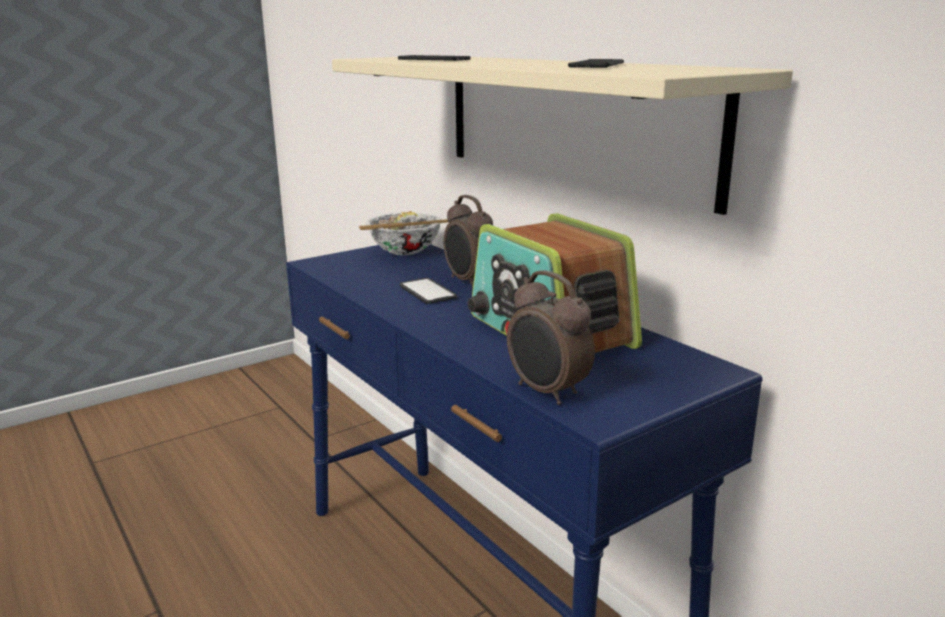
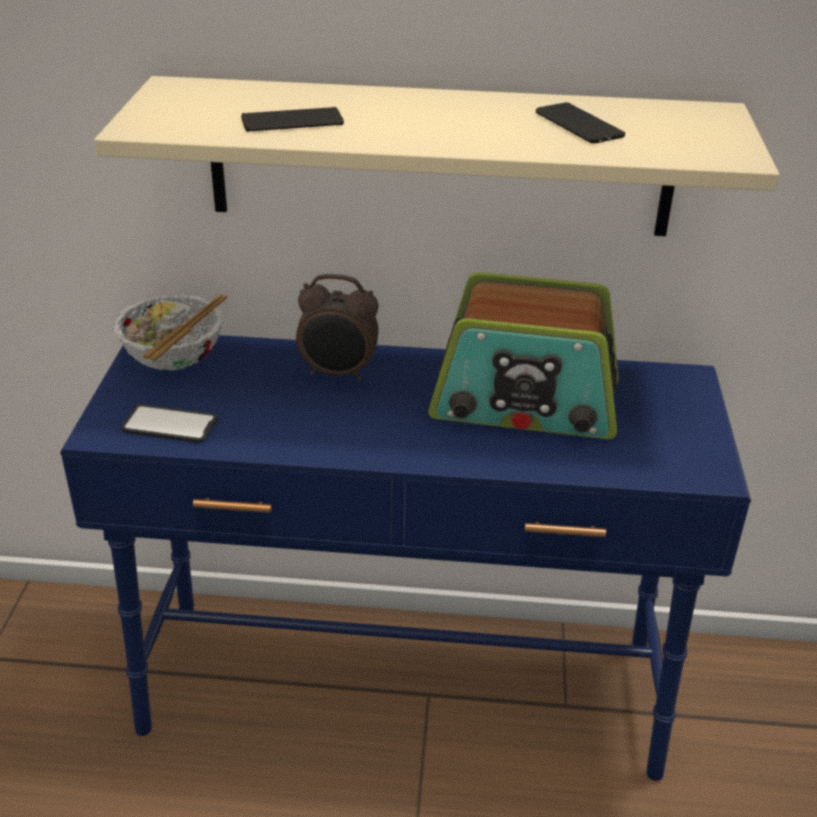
camera: 50 degrees left, 15 degrees up
phone [400,278,457,304] -> phone moved to [121,404,218,443]
alarm clock [507,270,595,405] -> none

